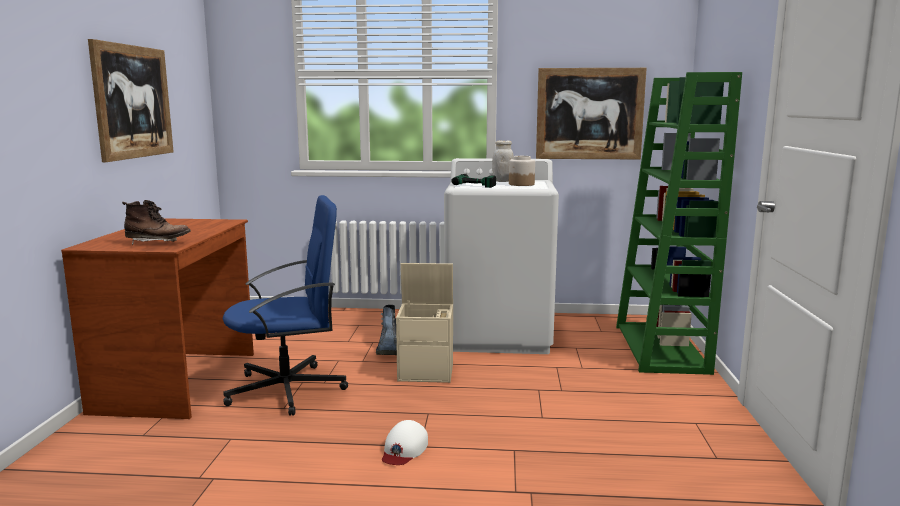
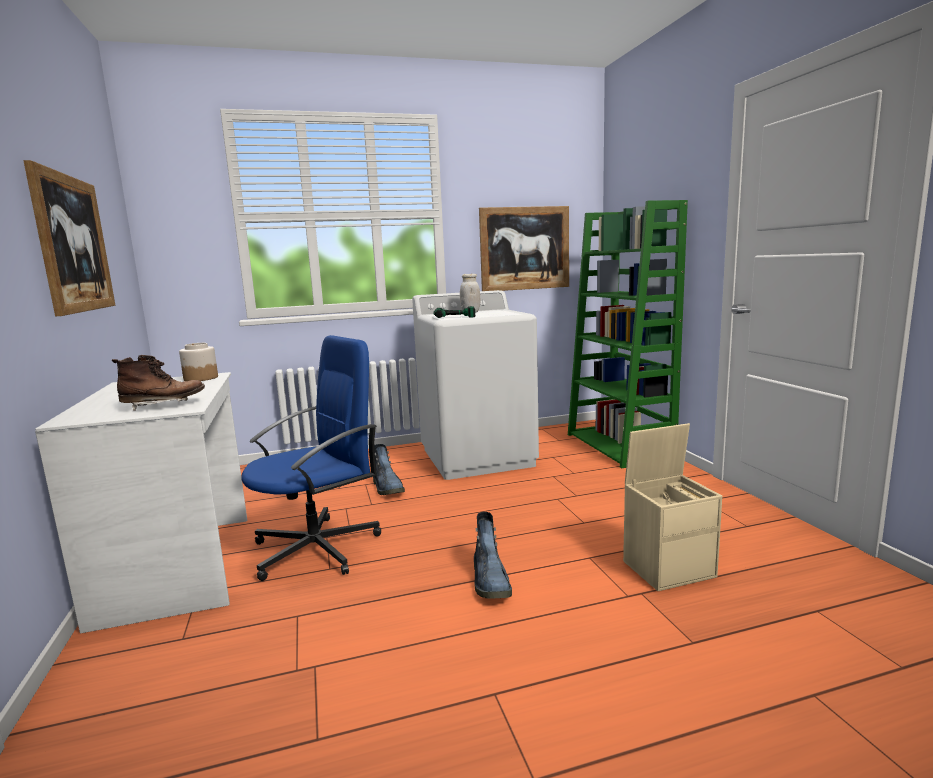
camera: 20 degrees left, 0 degrees up
brown desk [61,218,254,419] -> white desk [35,372,247,633]
white cap [382,420,428,465] -> boot [474,512,512,599]
beige storage box [396,263,453,383] -> beige storage box moved to [623,423,722,591]
jar [509,156,535,186] -> jar moved to [179,343,218,381]

